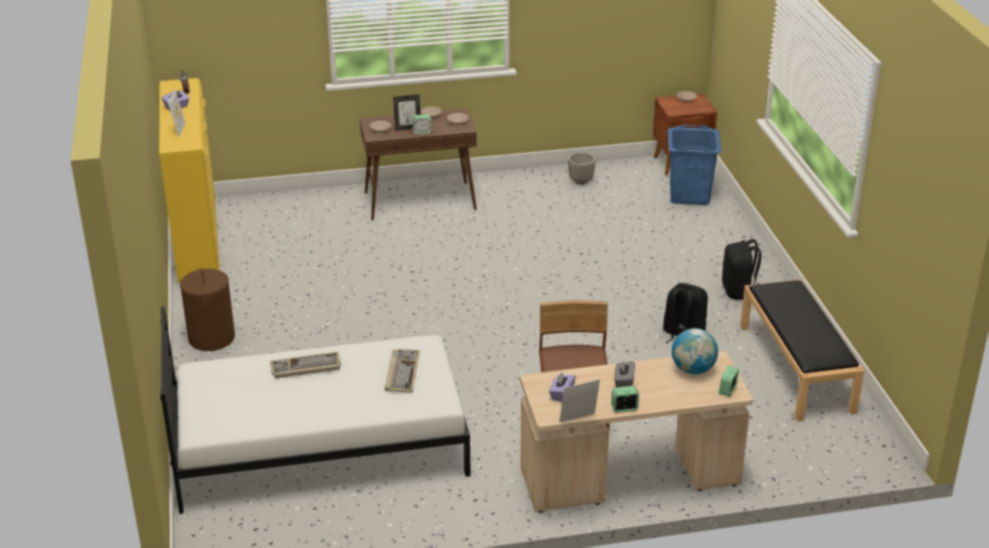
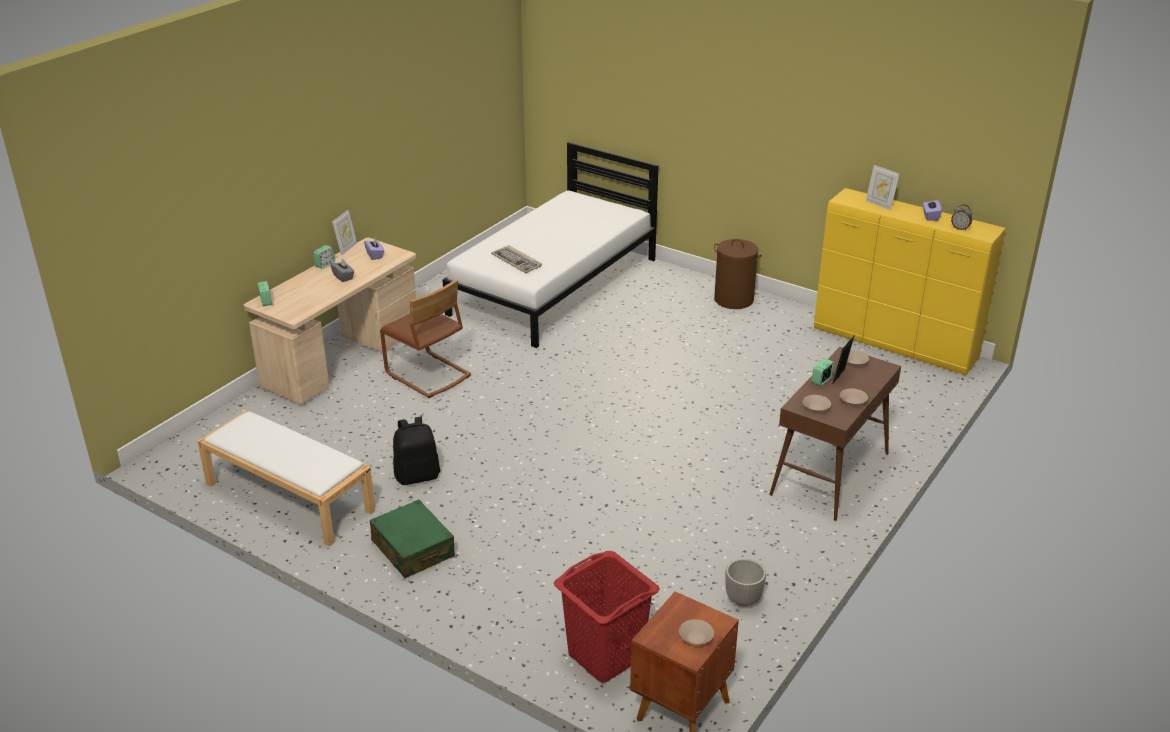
camera: 135 degrees right, 0 degrees up
keyboard [270,352,341,378] -> none
blue laundry basket [668,125,721,205] -> red laundry basket [554,551,660,683]
globe [672,328,718,375] -> none
black backpack [722,239,761,300] -> green suitcase [370,500,455,578]
black bench [740,279,865,422] -> white bench [197,411,375,547]

